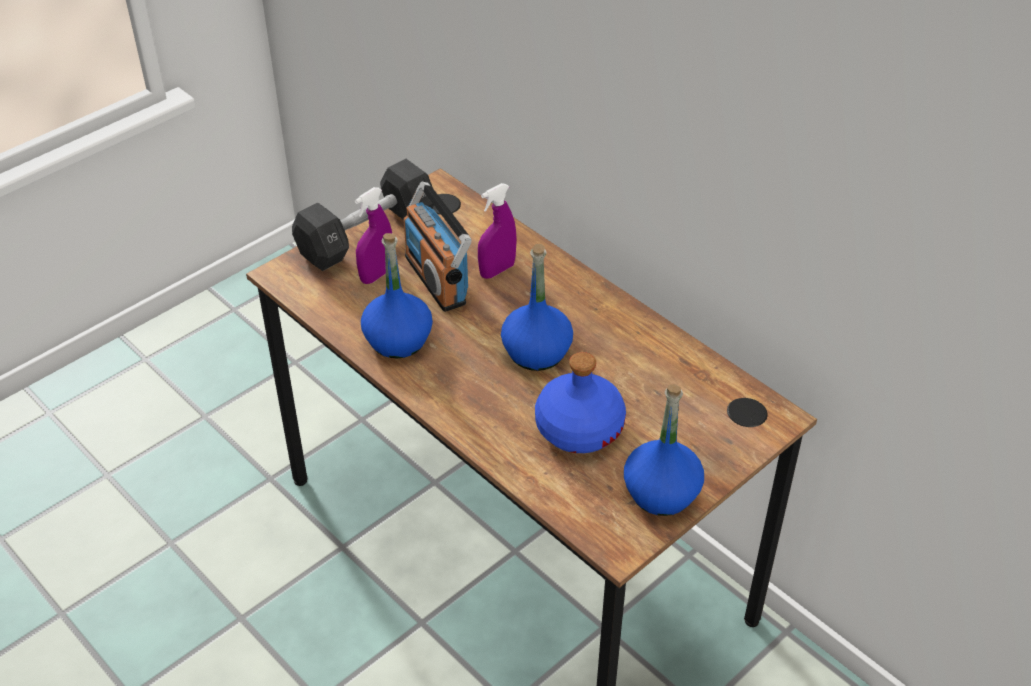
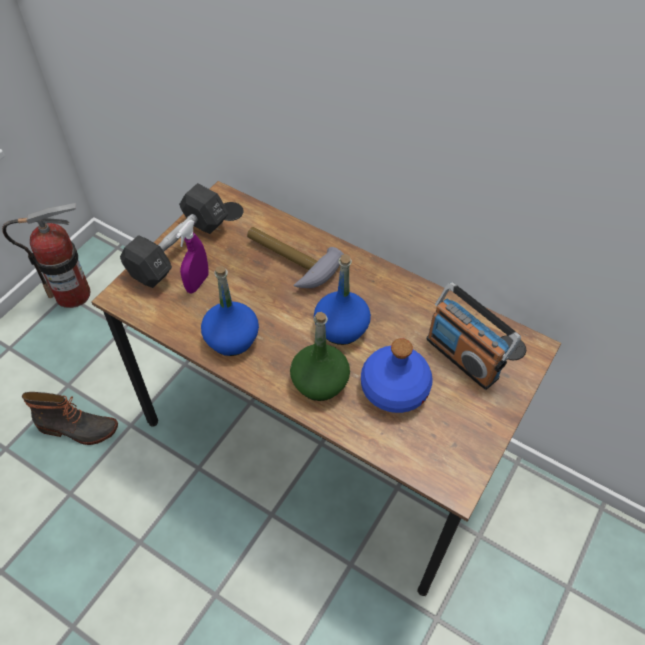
camera: 15 degrees left, 10 degrees up
radio [403,182,472,312] -> radio moved to [426,282,521,390]
purple spray bottle [478,183,517,279] -> hammer [247,227,344,288]
blue bottle [624,384,704,516] -> none
none -> fire extinguisher [2,203,90,308]
none -> boot [22,392,118,445]
none -> green bottle [290,312,350,401]

